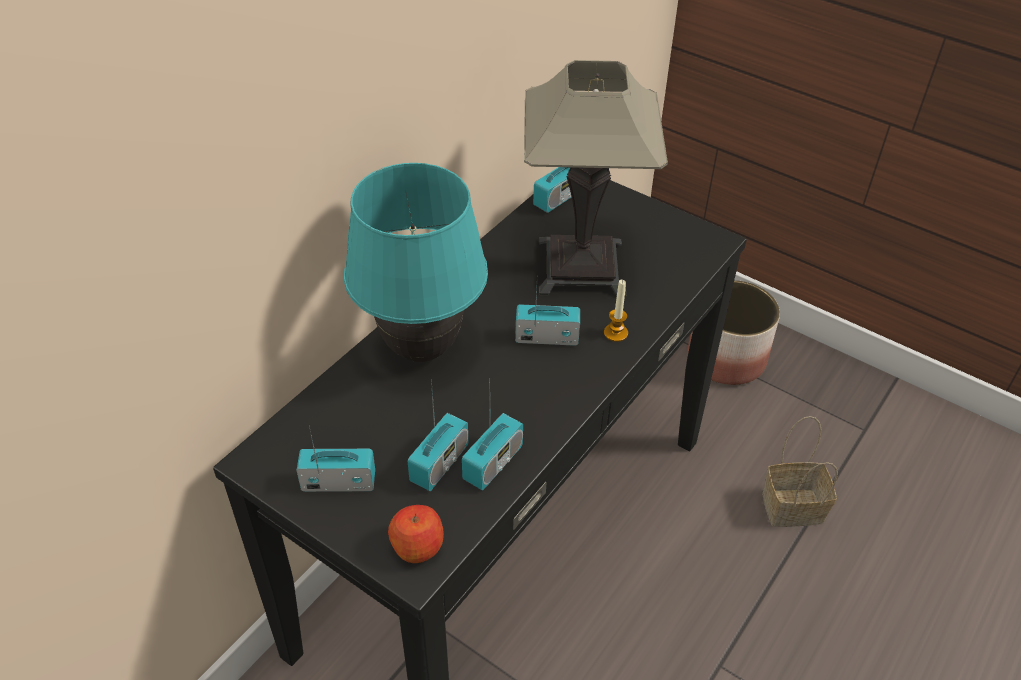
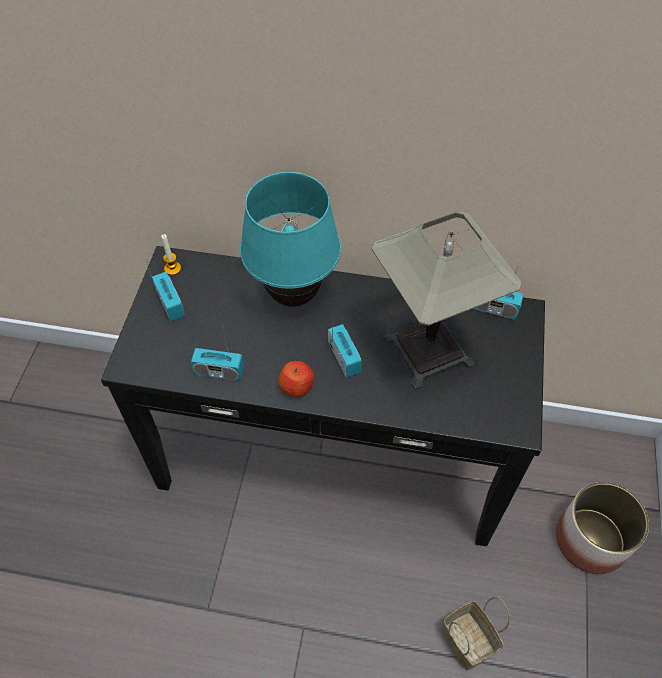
camera: 65 degrees right, 10 degrees up
apple [388,505,444,563] -> apple moved to [278,361,314,397]
radio [408,379,468,491] -> none
candle [604,279,628,342] -> candle moved to [161,234,181,275]

